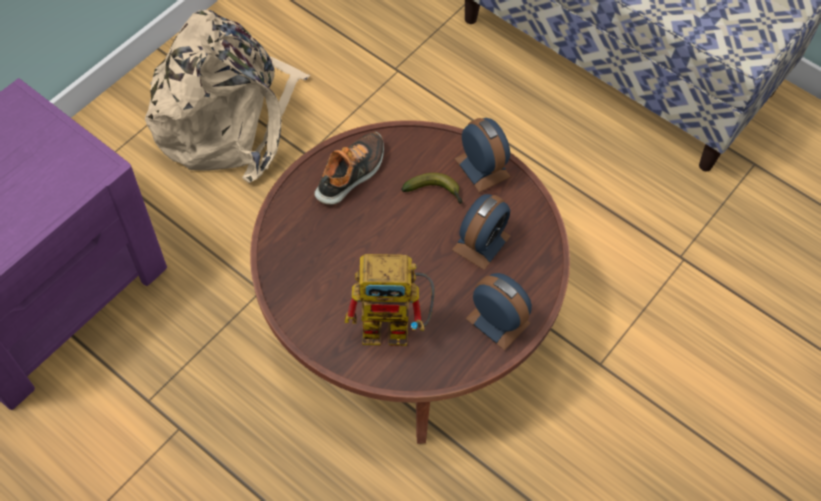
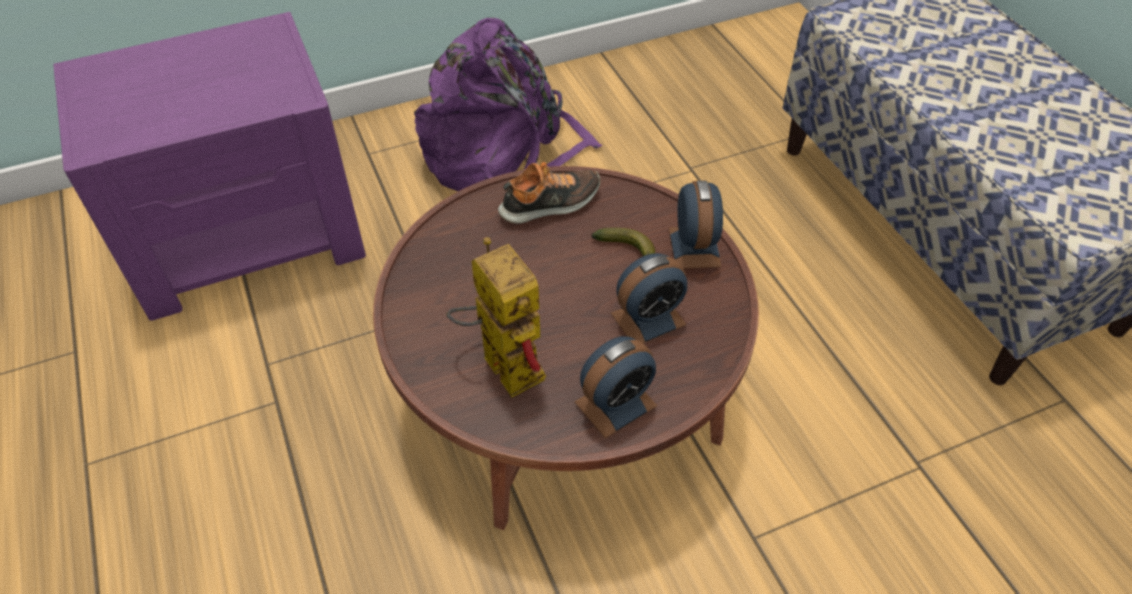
camera: 30 degrees right, 10 degrees down
beige backpack [145,10,310,183] -> purple backpack [414,18,602,191]
toy robot [345,254,435,346] -> toy robot turned 150 degrees counterclockwise [446,237,546,397]
alarm clock [466,273,532,351] -> alarm clock turned 75 degrees clockwise [574,336,657,438]

